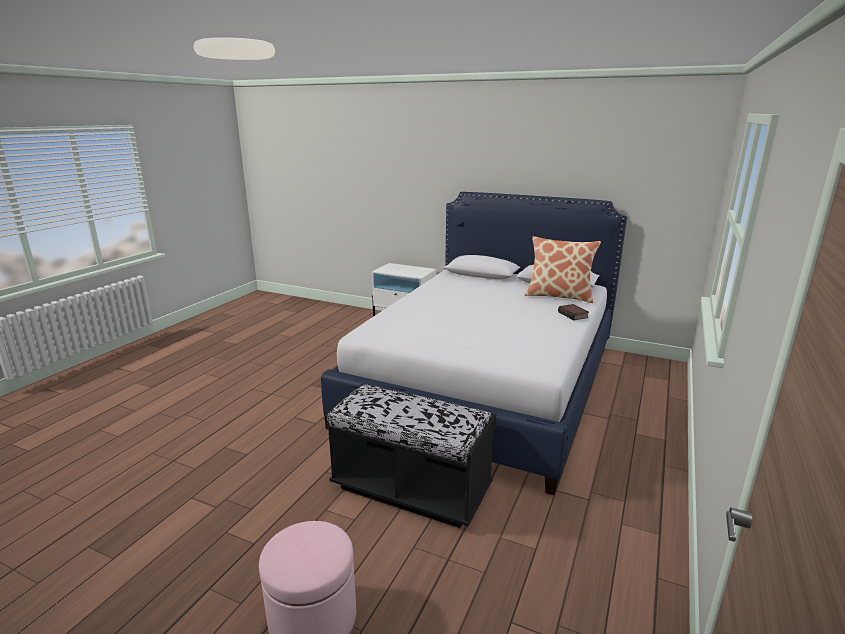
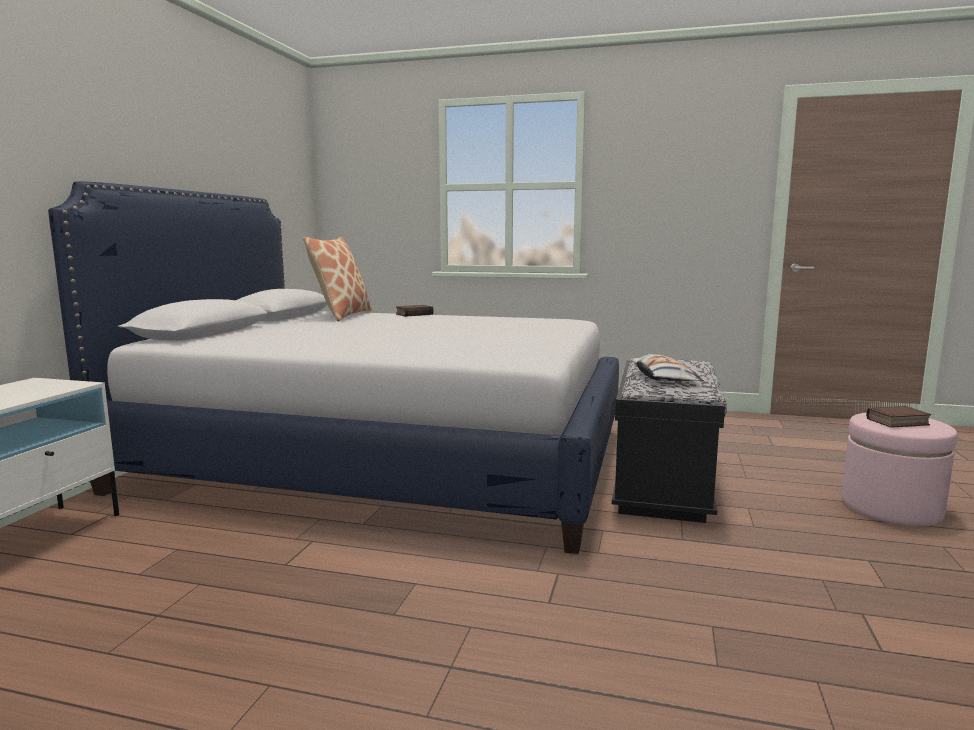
camera: 100 degrees left, 10 degrees down
none -> pillow [631,354,704,382]
none -> book [866,406,931,428]

